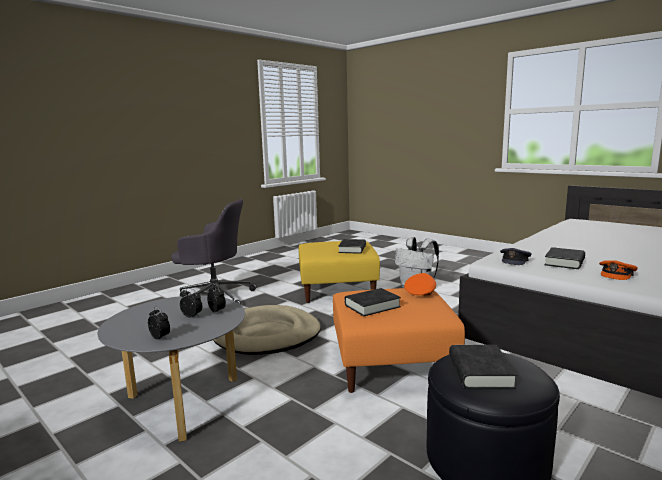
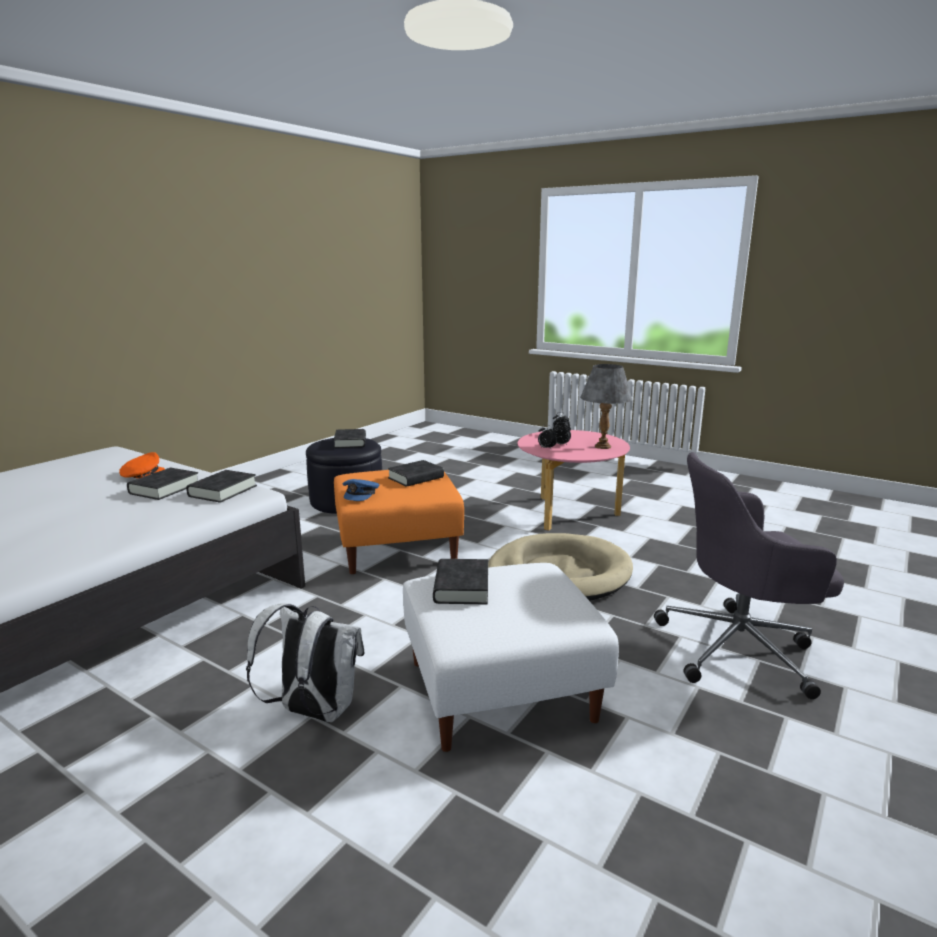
camera: 170 degrees right, 5 degrees up
grey coffee table [98,295,245,442] -> pink coffee table [517,430,630,531]
yellow ottoman [299,241,380,303] -> white ottoman [403,563,619,752]
orange cap [404,273,436,296] -> blue cap [343,479,379,501]
grey cap [500,248,532,265] -> black book [186,470,257,503]
none -> grey table lamp [580,364,632,449]

